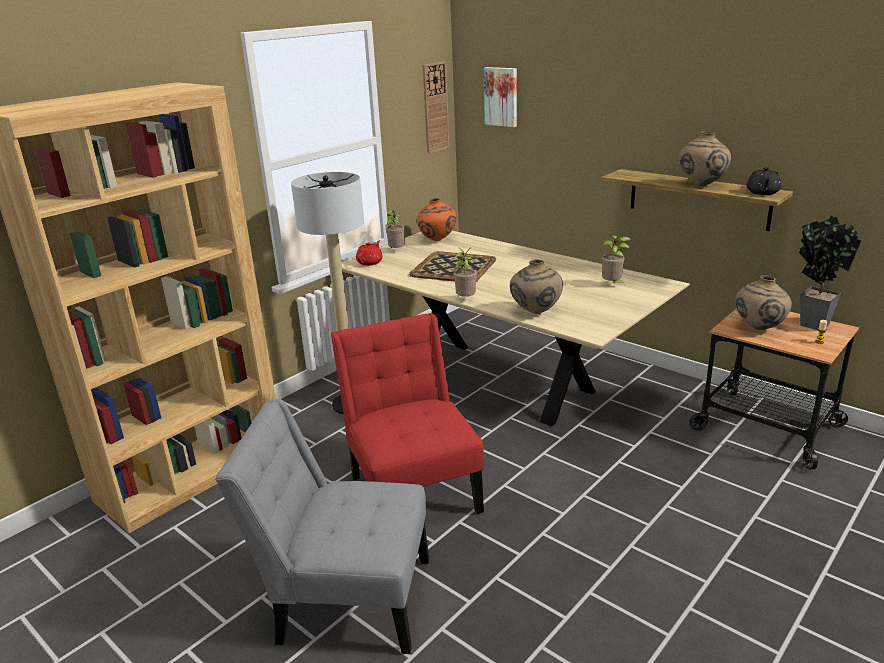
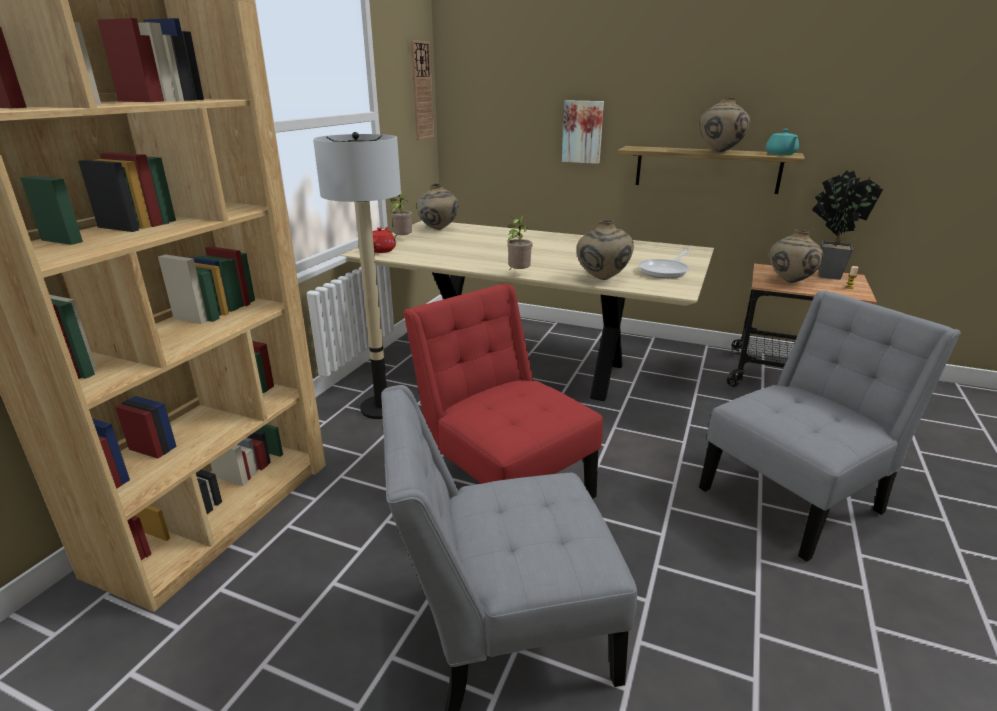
camera: 20 degrees left, 0 degrees up
tray [409,251,496,282] -> none
orange vase [417,198,457,241] -> beige vase [417,184,459,230]
picture [484,67,517,127] -> picture moved to [562,100,604,164]
potted plant [601,235,631,283] -> none
black teapot [747,167,781,195] -> turquoise teapot [766,129,799,155]
none -> frying pan [638,249,691,278]
none -> grey chair [699,290,961,562]

